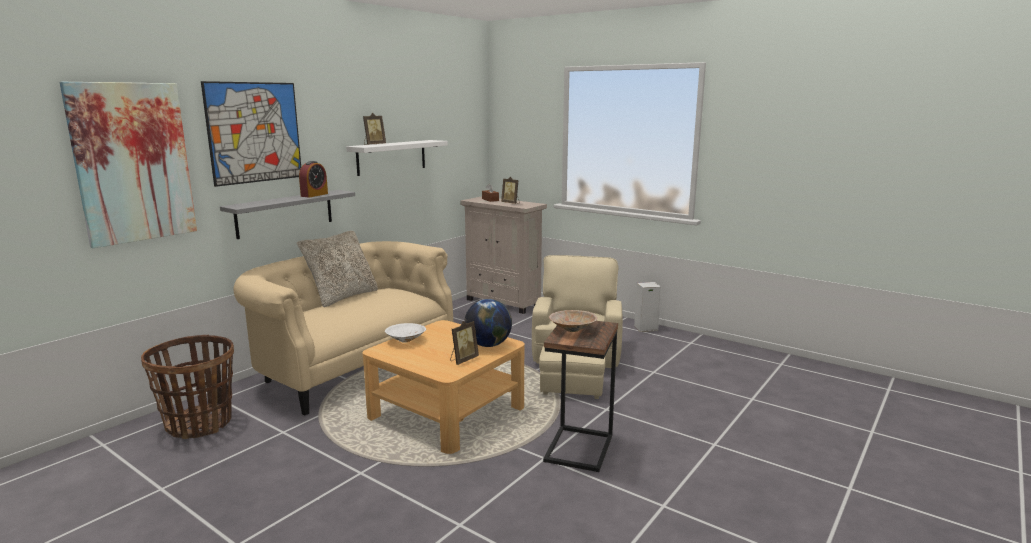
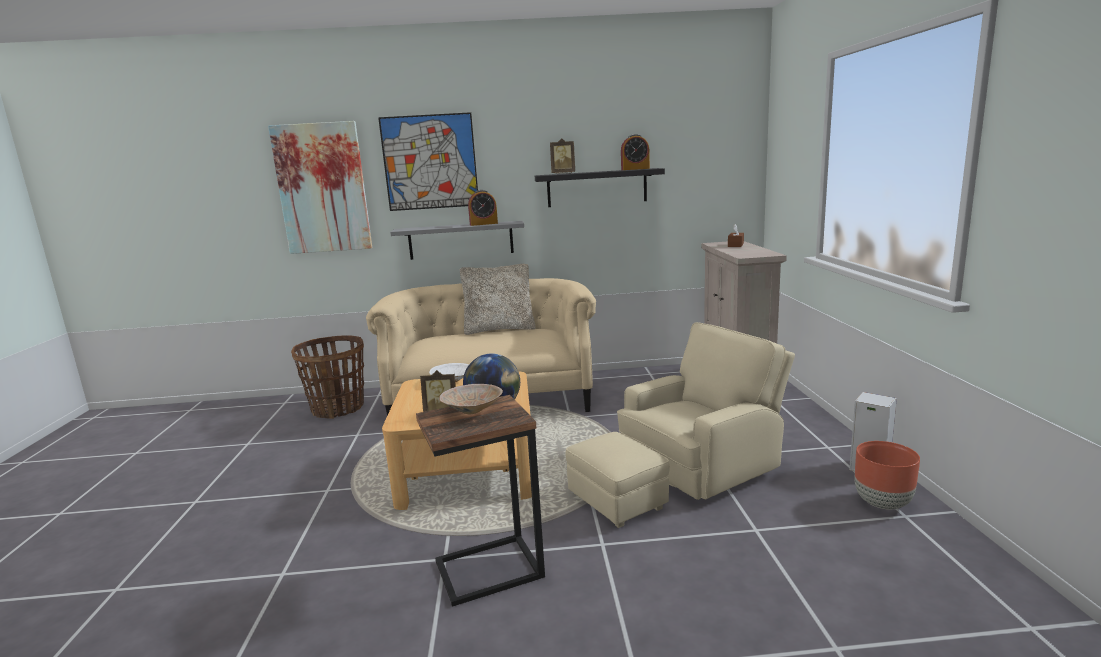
camera: 50 degrees right, 0 degrees up
white shelf [346,140,448,176] -> black shelf [535,168,665,207]
picture frame [501,177,520,204] -> none
none -> alarm clock [621,134,650,170]
none -> brown planter [855,441,920,509]

